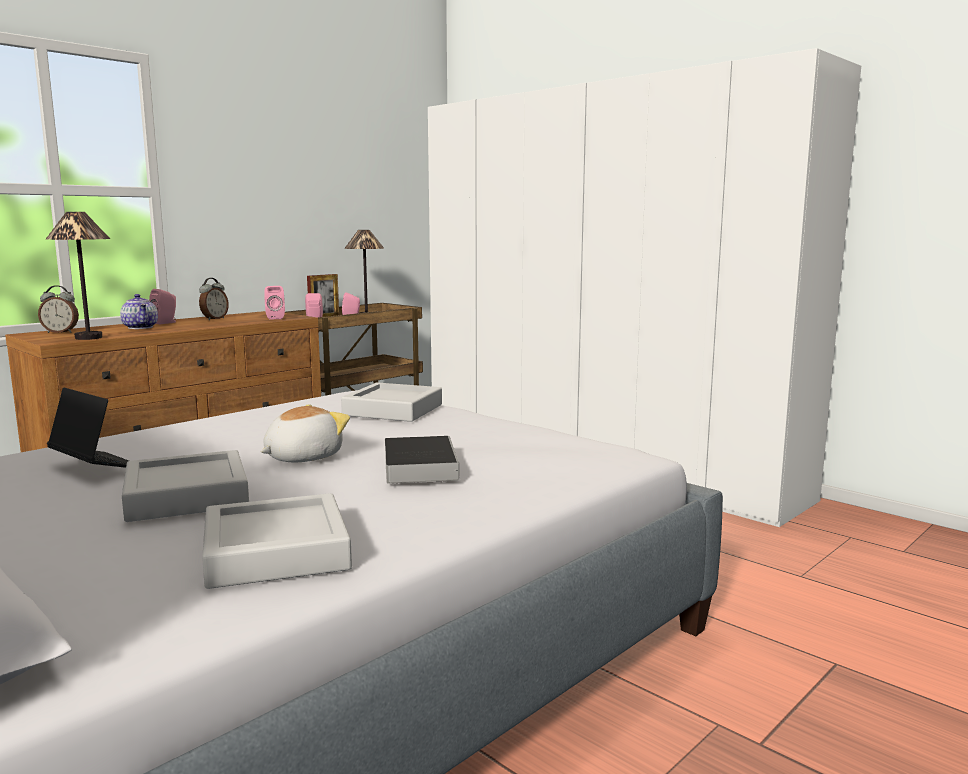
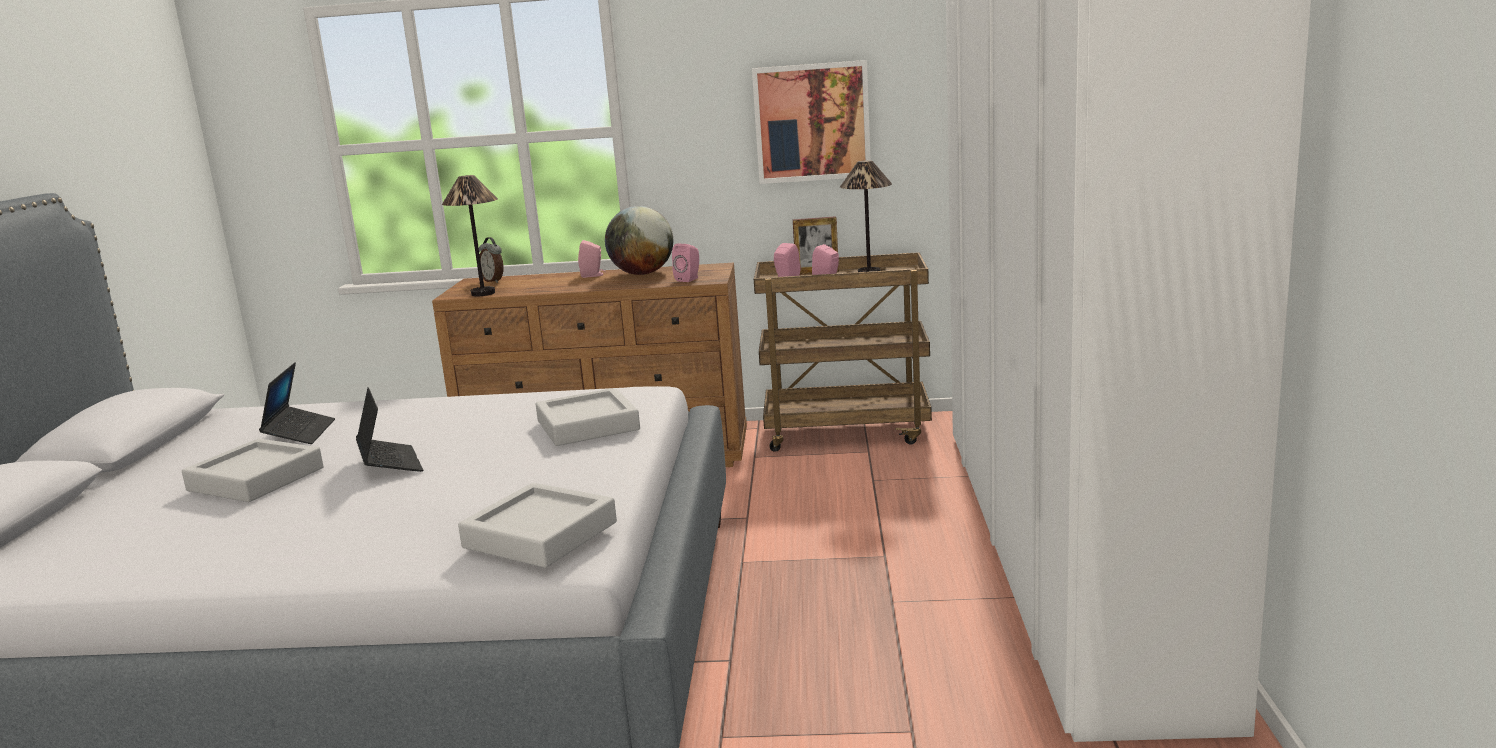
camera: 50 degrees right, 5 degrees up
teapot [120,294,158,329] -> none
alarm clock [199,278,229,320] -> globe [605,206,673,275]
grey tray [202,493,352,589] -> grey tray moved to [458,483,617,568]
plush toy [260,404,350,462] -> laptop [356,387,423,472]
book [385,436,459,484] -> none
none -> picture [752,60,871,184]

